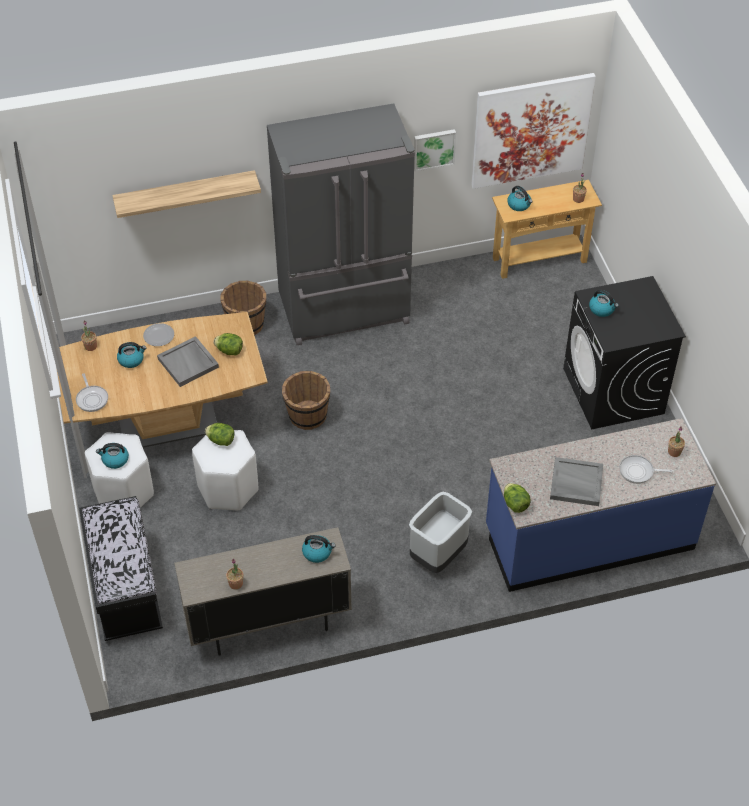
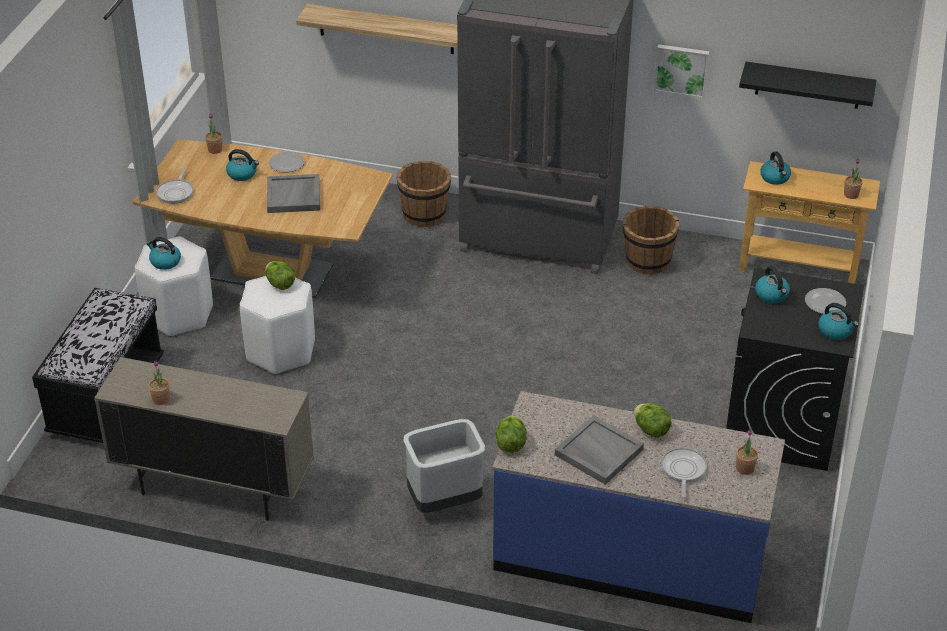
camera: 30 degrees right, 10 degrees down
lettuce [214,333,243,356] -> lettuce moved to [634,403,672,438]
brown bucket [282,371,330,430] -> brown bucket moved to [623,206,679,274]
kettle [302,535,336,563] -> kettle moved to [818,303,859,340]
picture [471,73,596,189] -> black shelf [739,62,877,109]
frying pan [619,455,673,484] -> frying pan turned 60 degrees clockwise [661,448,707,498]
none -> plate [805,288,846,314]

